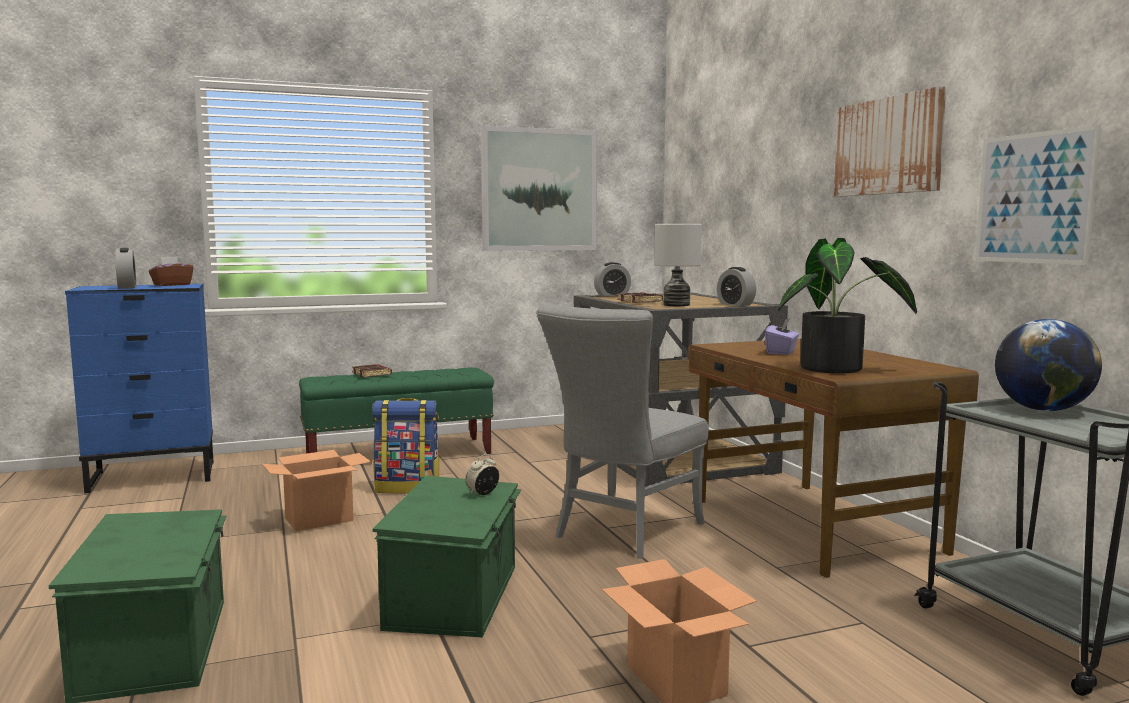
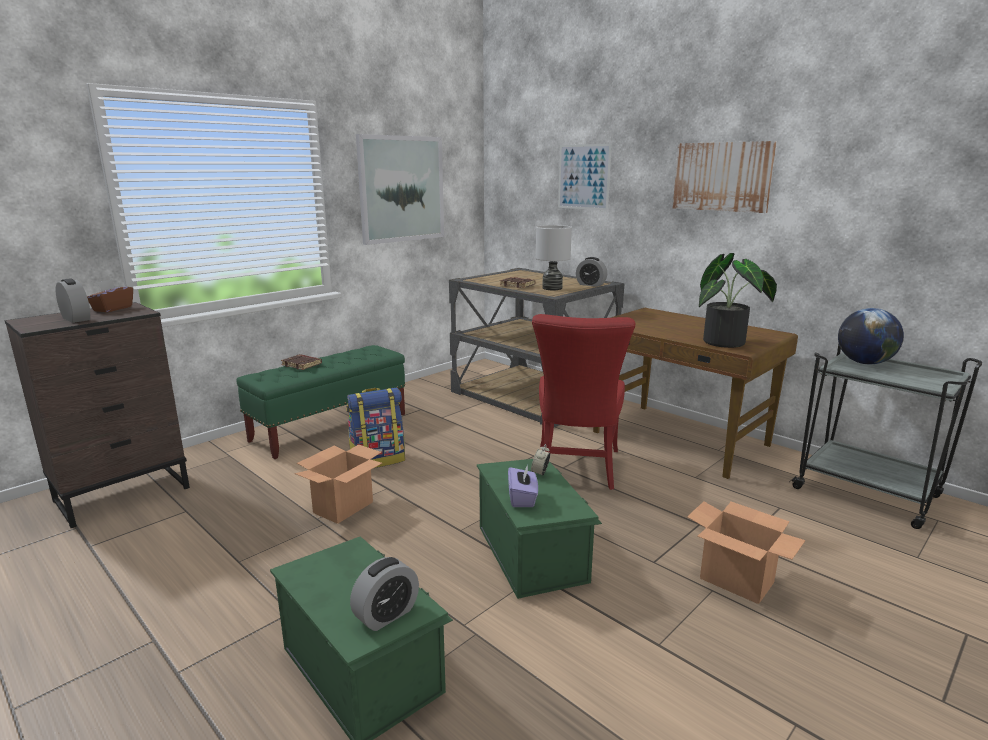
camera: 25 degrees left, 10 degrees up
blue dresser [65,284,214,494] -> brown dresser [5,302,190,528]
grey chair [536,304,709,559] -> red chair [532,314,635,490]
alarm clock [594,262,631,296] -> alarm clock moved to [350,557,419,631]
purple tissue box [765,318,799,355] -> purple tissue box moved to [508,464,538,507]
picture [975,124,1101,265] -> picture moved to [558,144,612,211]

